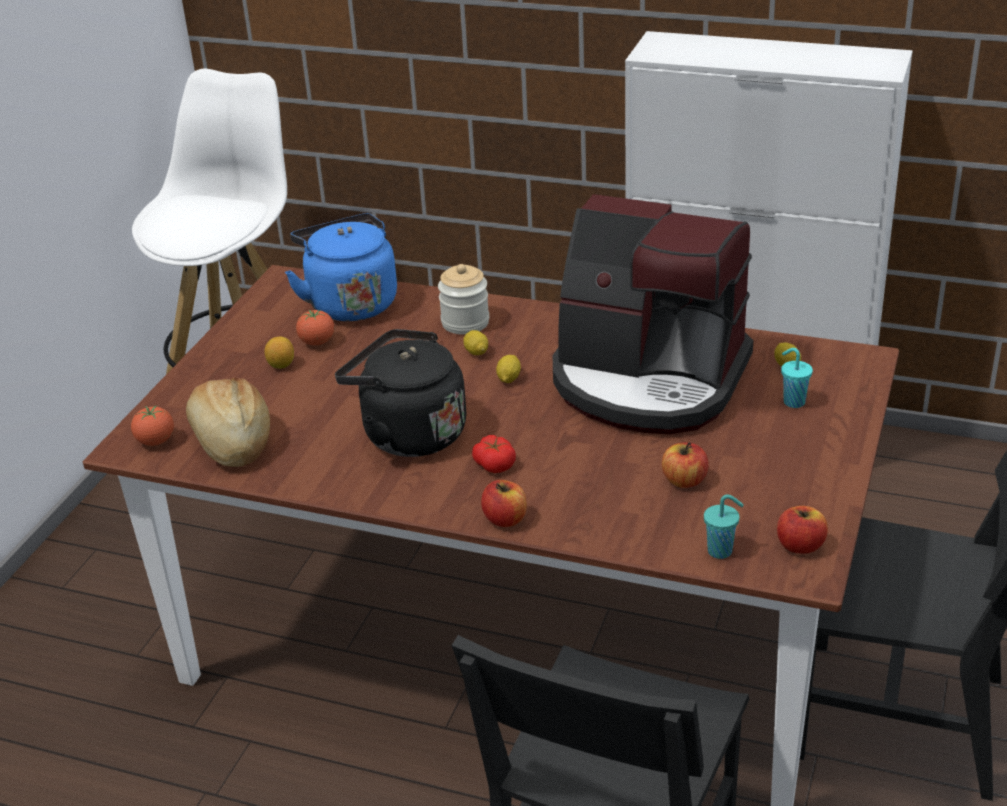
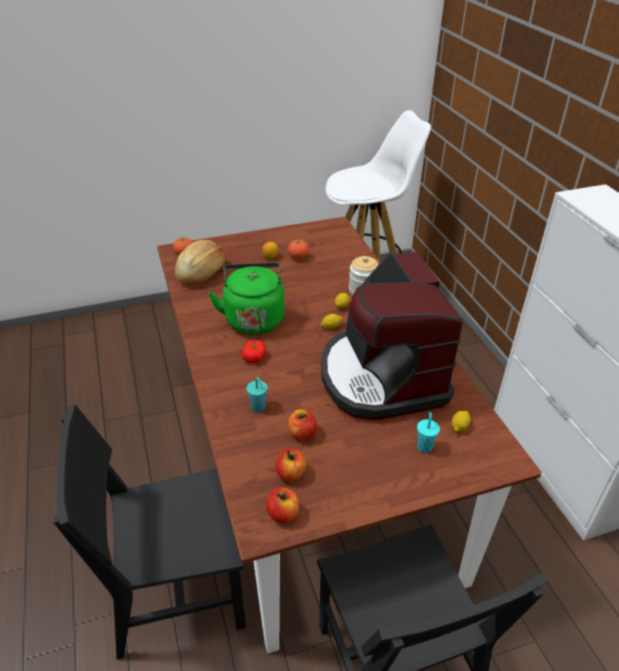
camera: 50 degrees right, 5 degrees up
blue kettle [285,213,397,321] -> none
black kettle [335,329,466,457] -> green kettle [209,263,284,335]
apple [481,480,527,527] -> apple moved to [276,448,306,482]
turquoise cup [704,495,744,559] -> turquoise cup moved to [246,377,268,412]

